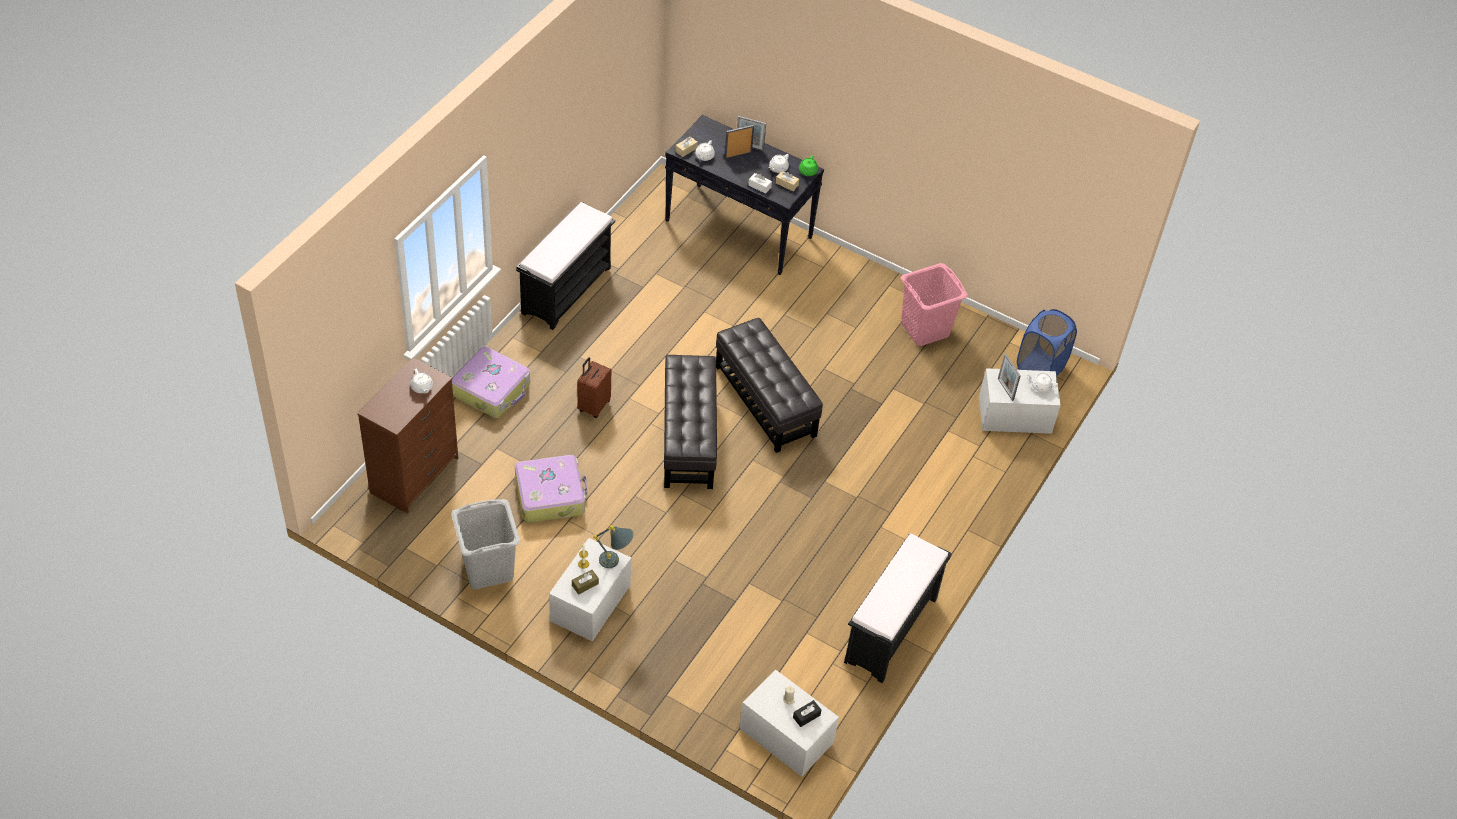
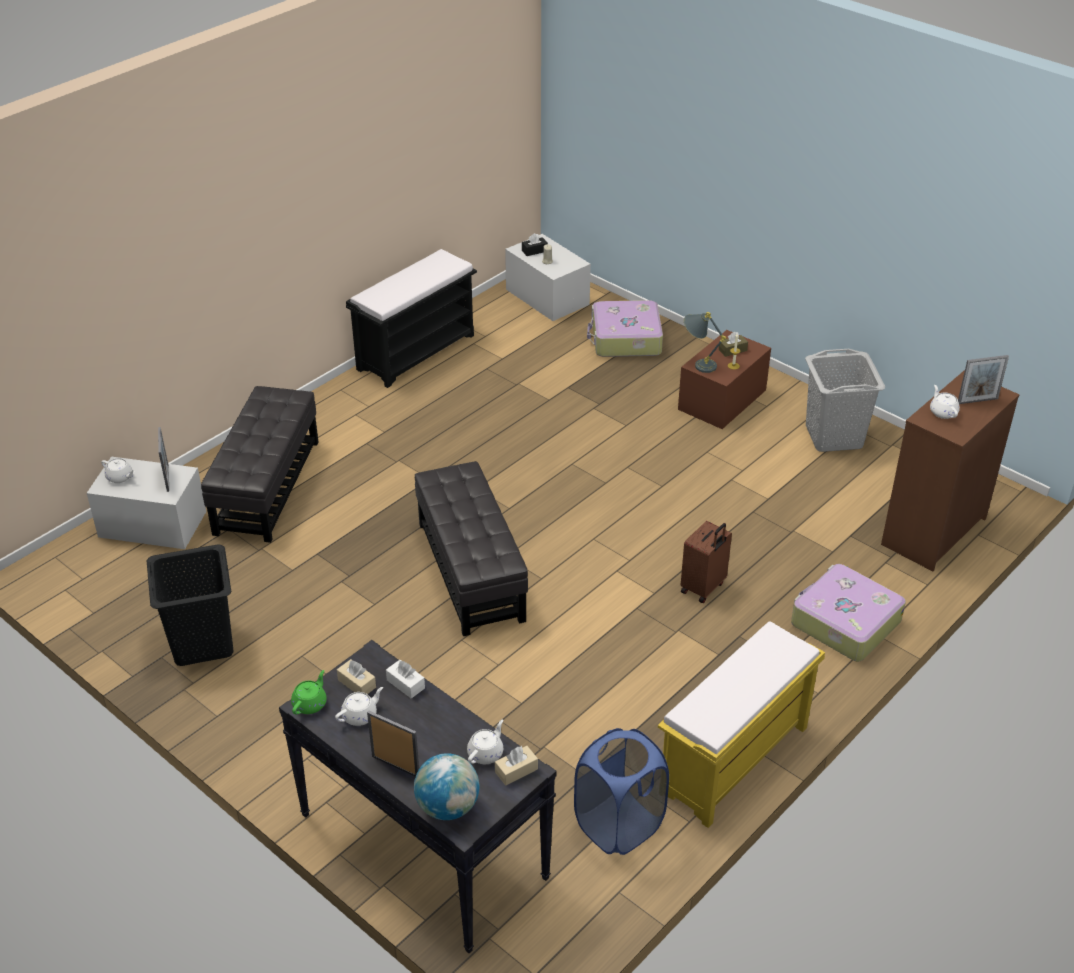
camera: 165 degrees left, 10 degrees down
suitcase [515,455,587,523] -> suitcase moved to [587,300,663,357]
black bench [516,202,615,330] -> yellow bench [658,621,825,828]
white storage box [549,538,631,642] -> brown storage box [678,330,771,429]
black ottoman [664,355,717,489] -> black ottoman moved to [201,386,319,543]
picture frame [724,125,754,159] -> picture frame moved to [958,355,1009,404]
pink laundry basket [901,263,968,346] -> black laundry basket [147,544,234,666]
blue laundry basket [1017,309,1077,377] -> blue laundry basket moved to [574,728,669,855]
none -> globe [414,753,479,820]

